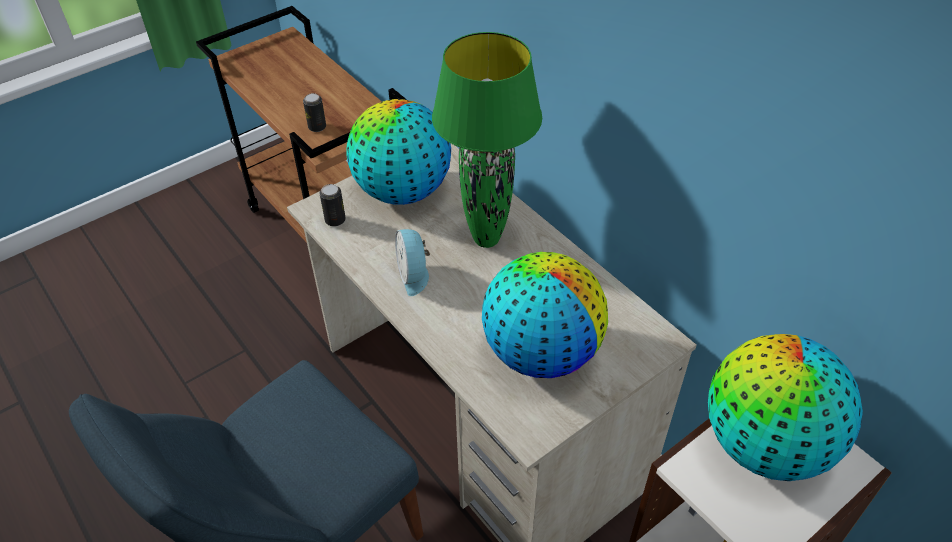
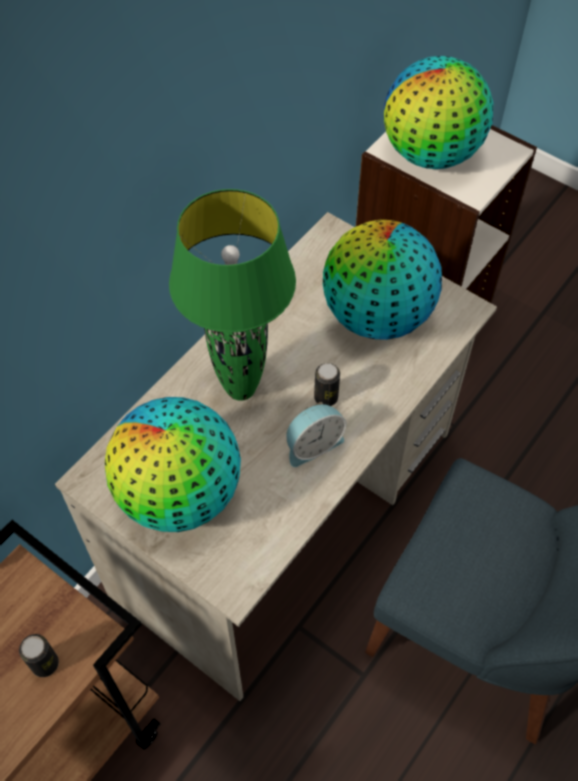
camera: 105 degrees left, 10 degrees up
can [320,184,346,226] -> can moved to [314,363,340,406]

